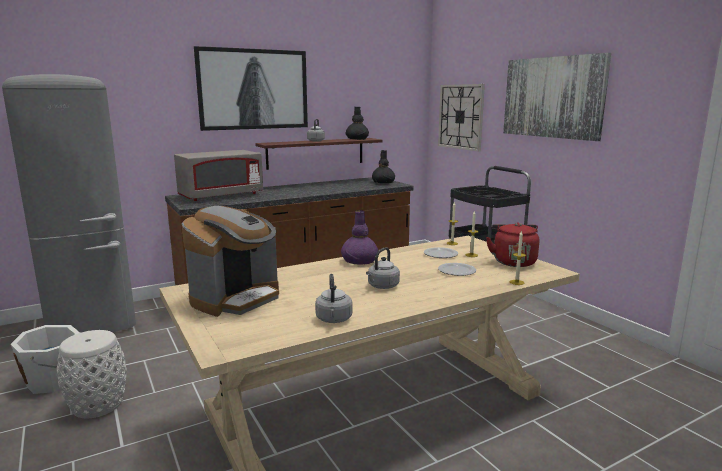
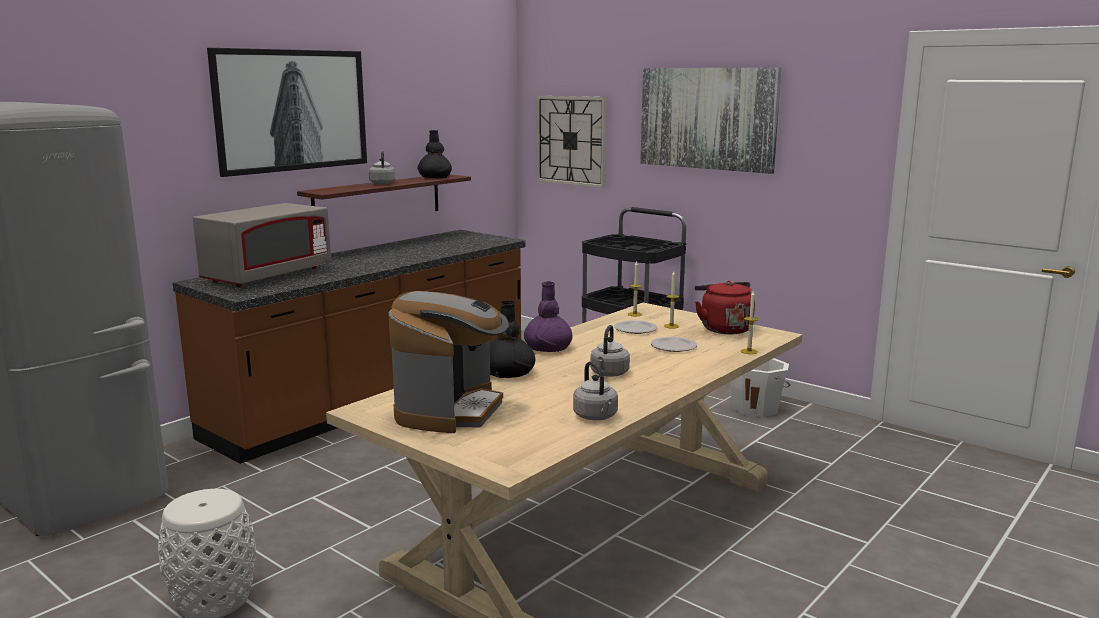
camera: 20 degrees left, 0 degrees up
white bucket [11,325,80,394] -> white bucket moved to [730,358,790,417]
black vase [372,150,395,183] -> black vase moved to [490,301,535,378]

